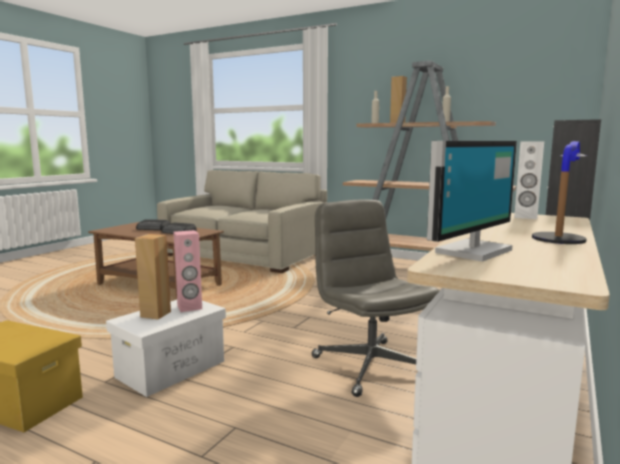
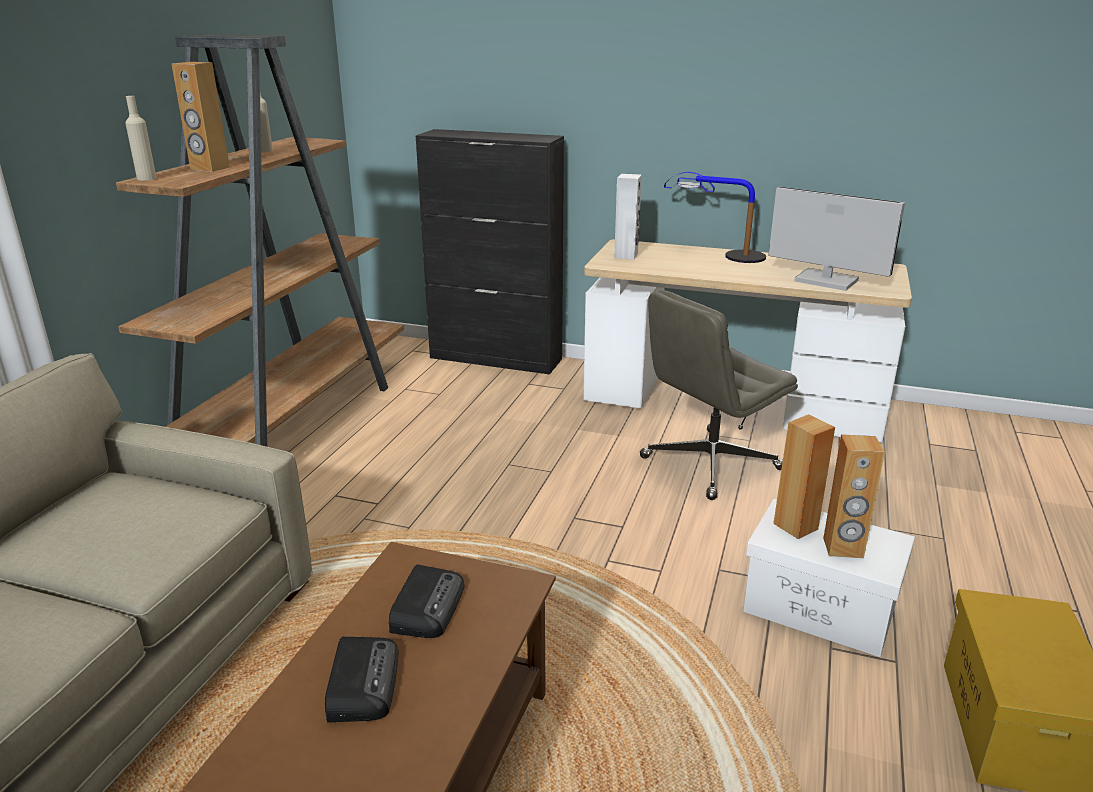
camera: 100 degrees left, 15 degrees up
pink speaker [173,230,202,312] -> brown speaker [773,414,835,539]

